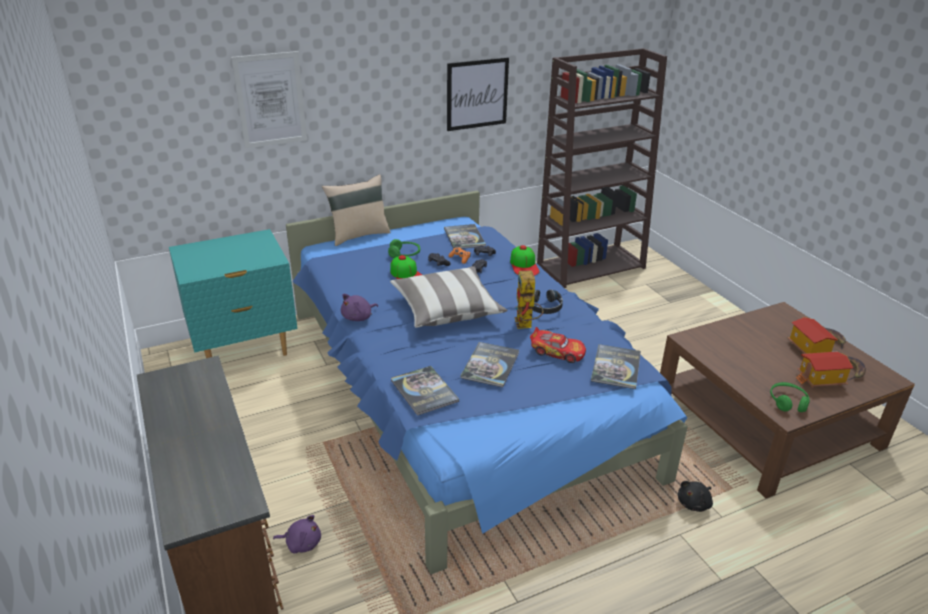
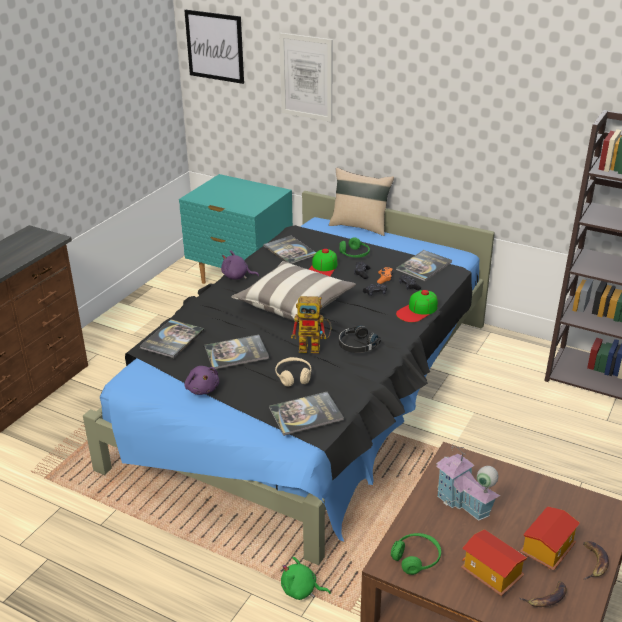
camera: 55 degrees right, 0 degrees up
purple plush toy [273,515,321,554] -> purple plush toy moved to [184,366,219,395]
blue bed [286,191,688,574] -> black bed [83,191,495,565]
picture [447,57,509,131] -> picture moved to [184,10,244,84]
toy robot [515,270,544,329] -> toy robot turned 135 degrees counterclockwise [291,296,332,353]
toy car [530,327,586,363] -> beige headphones [275,357,311,386]
black plush toy [678,481,713,512] -> green plush toy [281,557,331,600]
none -> book [263,235,316,264]
none -> toy house [436,444,500,521]

